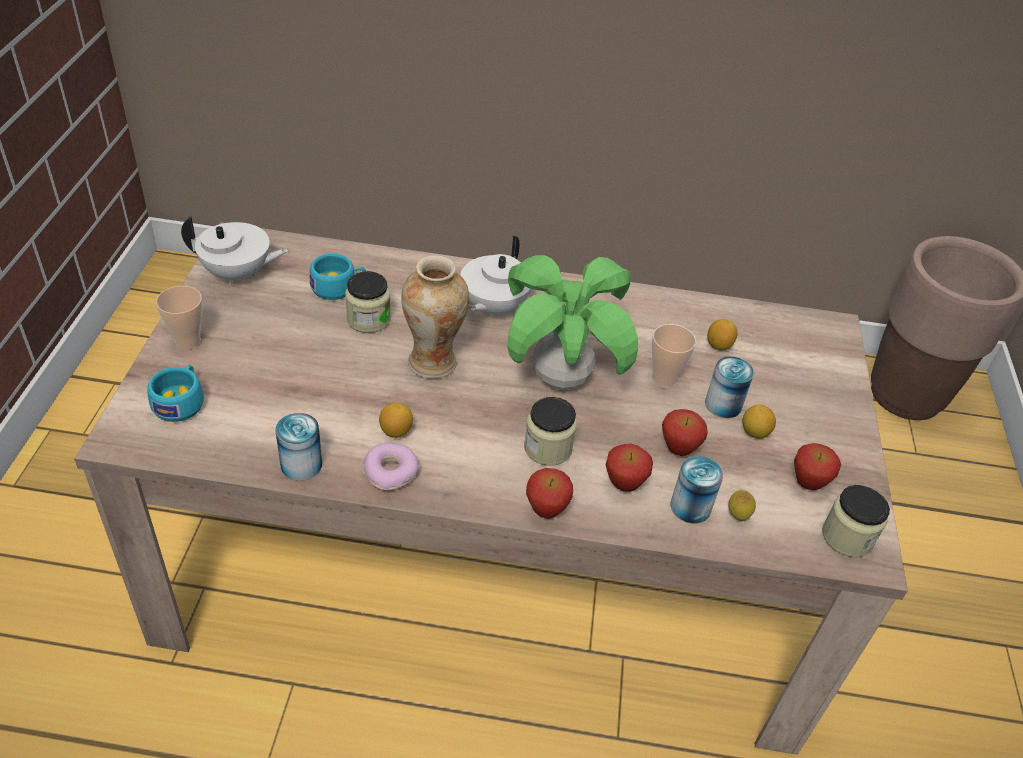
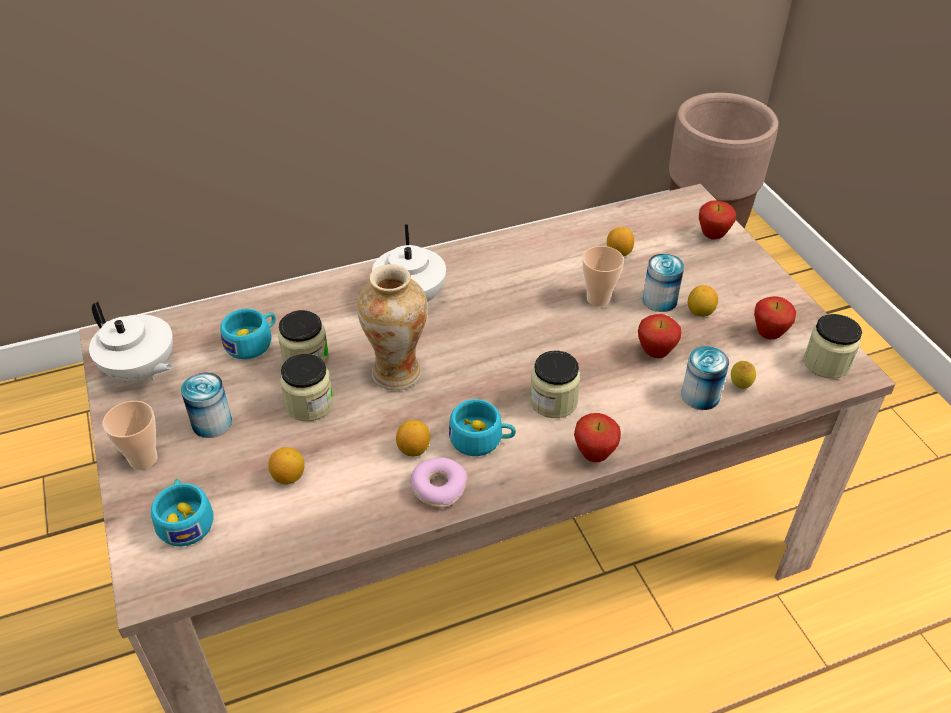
camera: 25 degrees left, 0 degrees up
white teapot [181,216,289,285] -> white teapot turned 60 degrees clockwise [89,301,173,383]
can [276,413,322,481] -> can moved to [181,372,232,438]
potted plant [507,255,638,390] -> none
apple [605,443,653,492] -> apple moved to [699,200,736,240]
none -> lemon [268,447,305,485]
none -> jar [280,354,334,421]
none -> turquoise cup [449,399,516,456]

